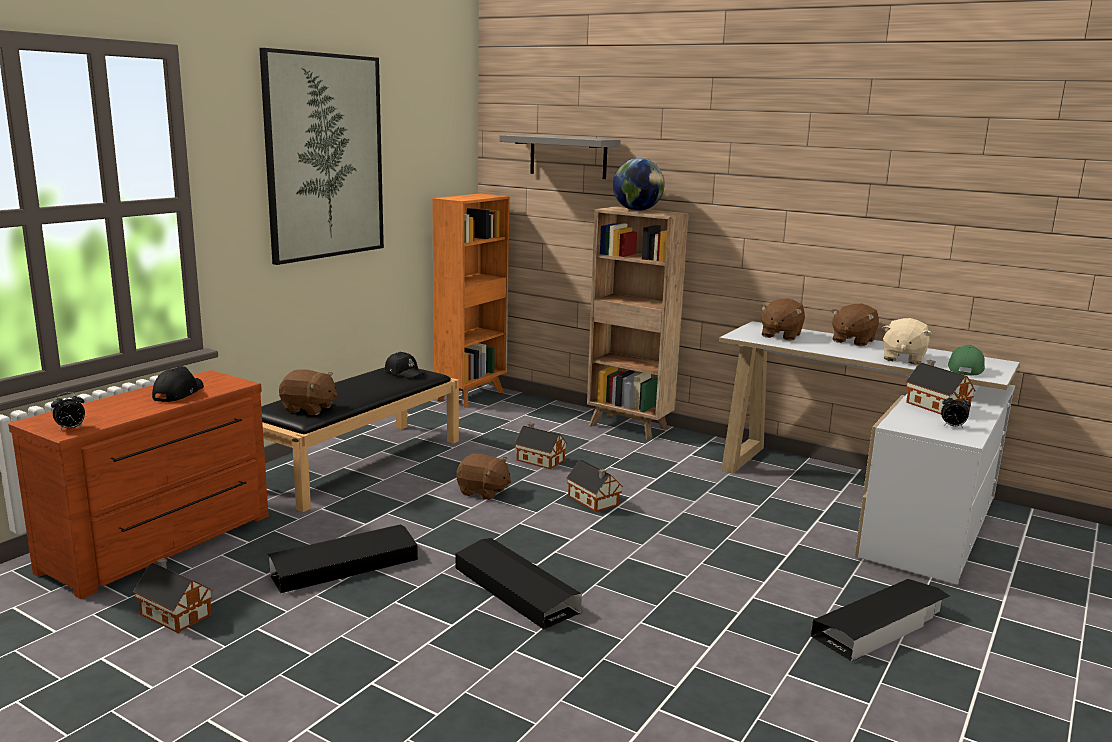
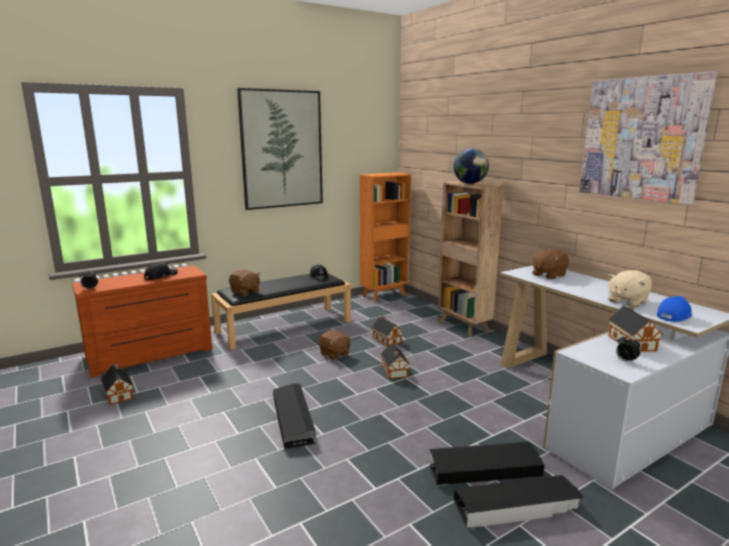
camera: 25 degrees right, 0 degrees up
black storage box [267,524,418,594] -> black storage box moved to [429,441,544,486]
grey shelf [499,135,621,179] -> none
brown plush toy [831,304,879,346] -> none
green cap [948,345,985,376] -> blue cap [656,296,692,322]
none -> picture [580,71,717,205]

